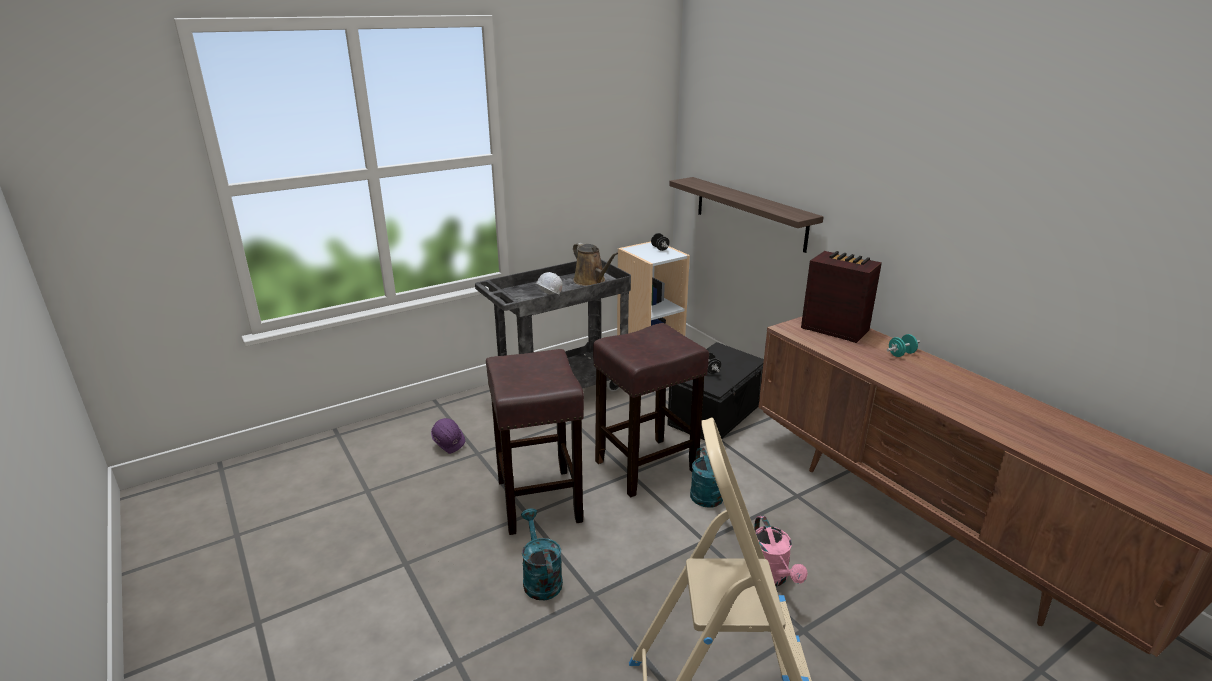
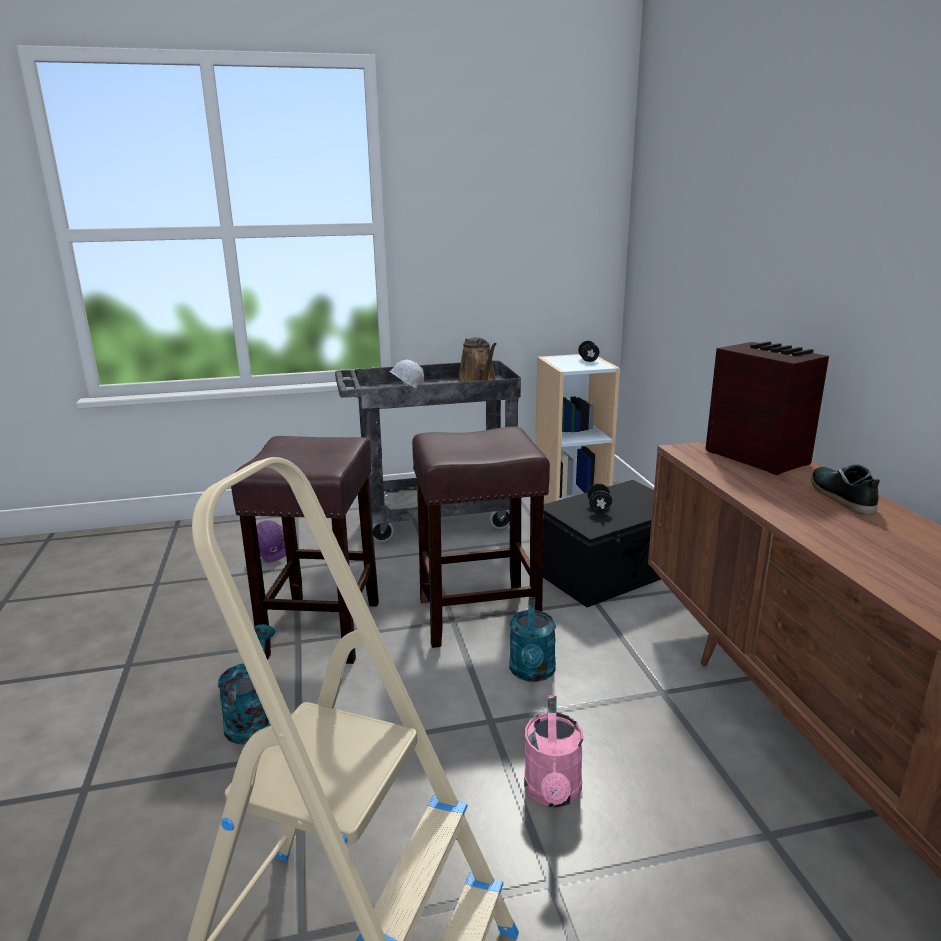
camera: 20 degrees right, 5 degrees down
shelf [669,177,824,253] -> none
turquoise dumbbell [887,334,920,357] -> shoe [811,464,880,515]

